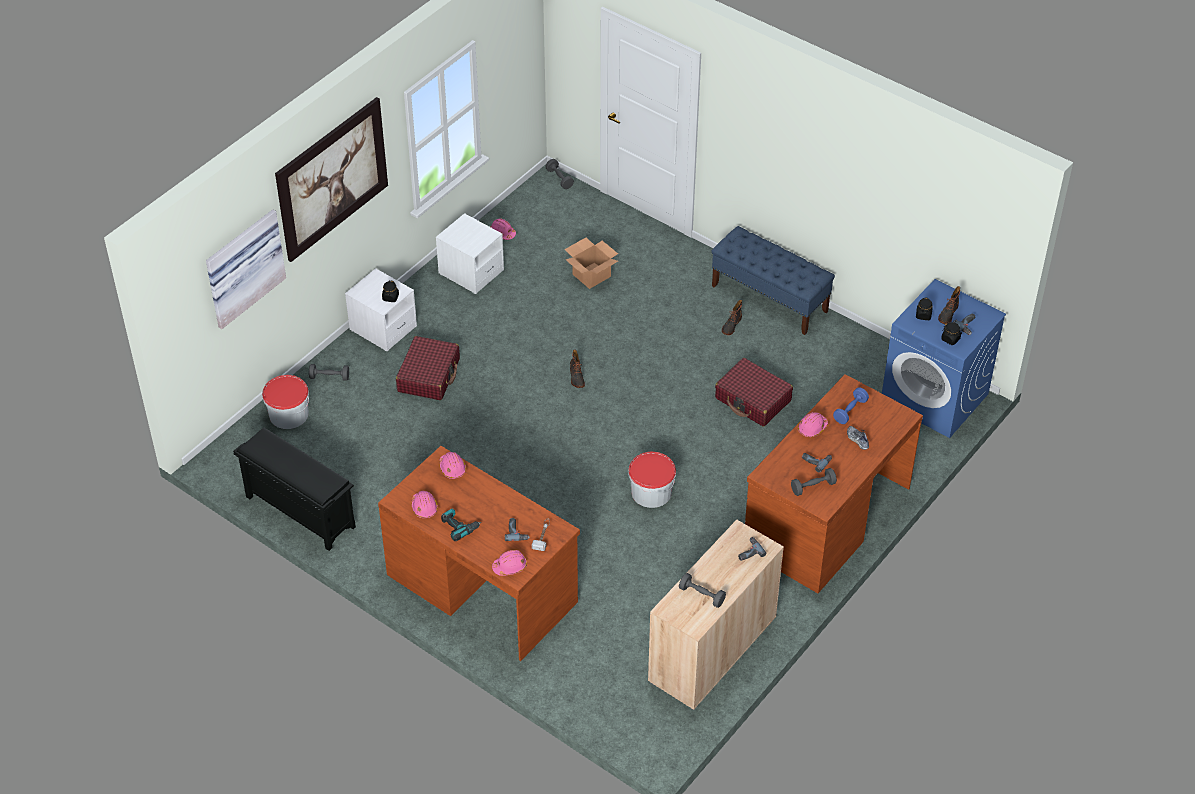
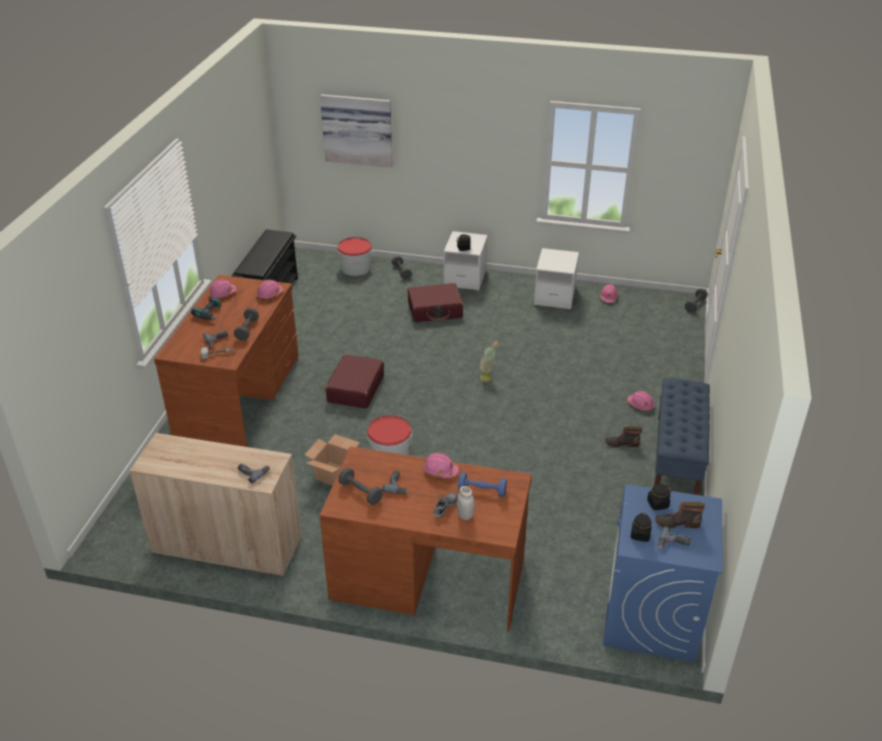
camera: 65 degrees right, 10 degrees down
picture [275,97,388,262] -> none
pink hard hat [492,550,527,576] -> pink hard hat moved to [627,391,655,411]
cardboard box [564,237,618,289] -> cardboard box moved to [305,434,360,485]
boot [570,349,585,388] -> potted plant [479,341,499,381]
grey dumbbell [679,573,726,608] -> grey dumbbell moved to [234,308,259,341]
red suitcase [715,358,793,427] -> red suitcase moved to [326,355,384,409]
none -> white jar [457,486,475,520]

